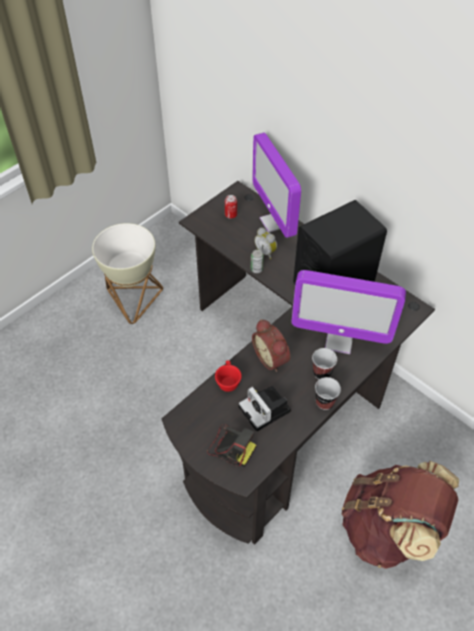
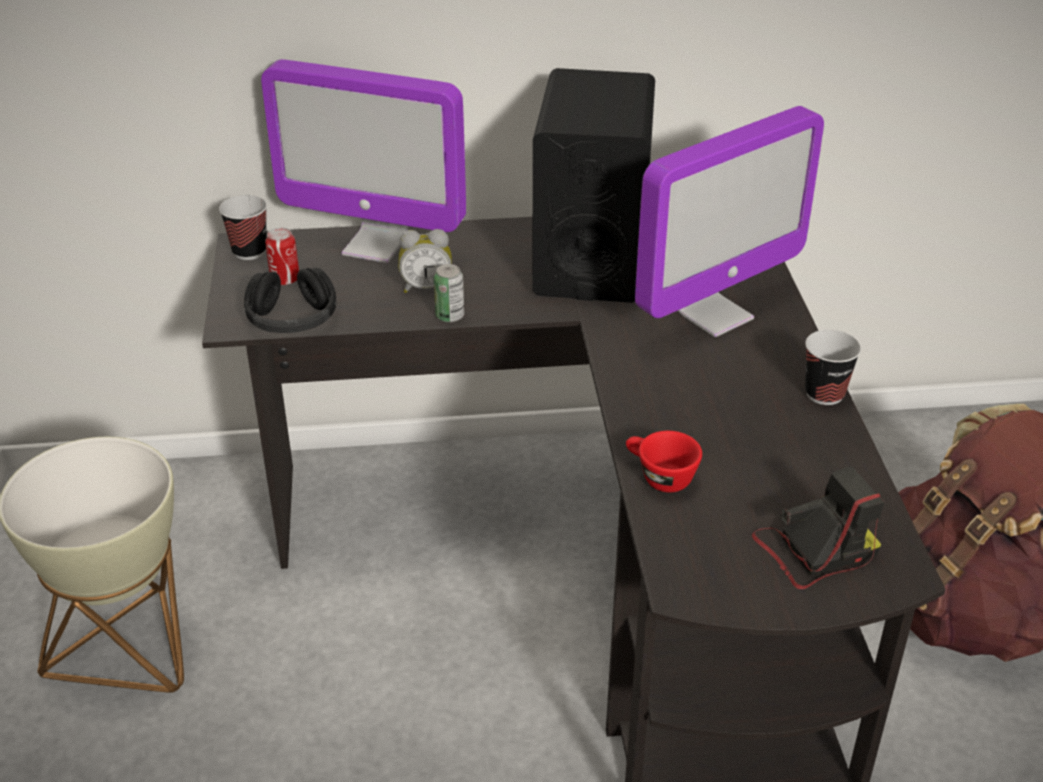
camera: 50 degrees left, 15 degrees down
camera [239,386,291,431] -> none
alarm clock [252,319,290,372] -> none
cup [312,348,337,379] -> cup moved to [219,195,267,260]
none -> black headphones [244,268,337,333]

